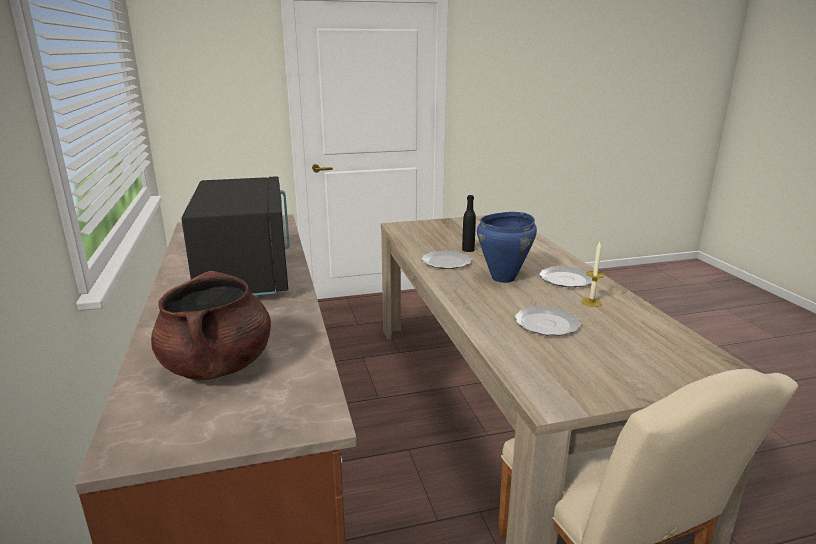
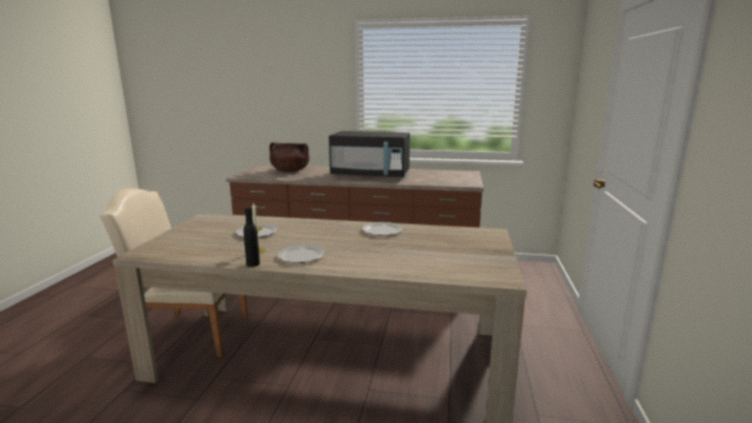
camera: 115 degrees right, 5 degrees down
black bottle [462,195,476,252] -> black bottle moved to [244,207,260,267]
blue cooking pot [477,212,537,283] -> none

